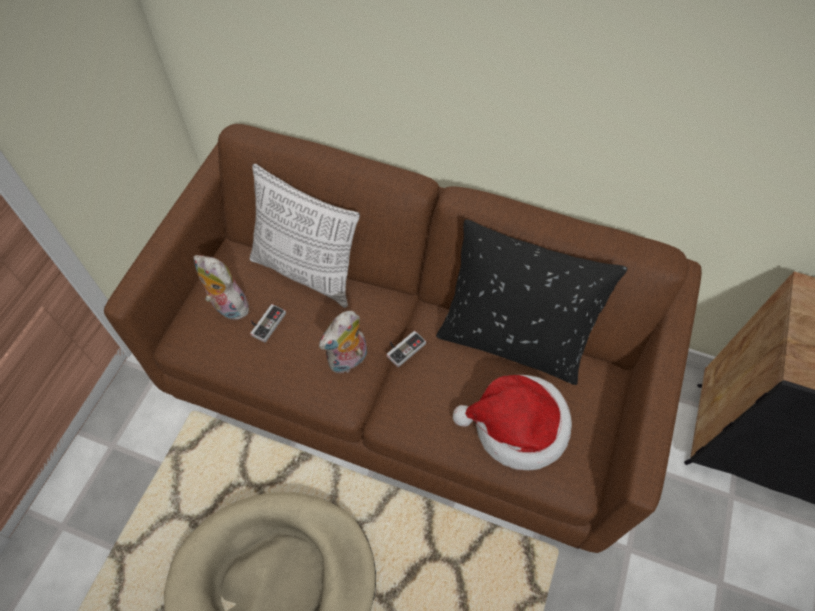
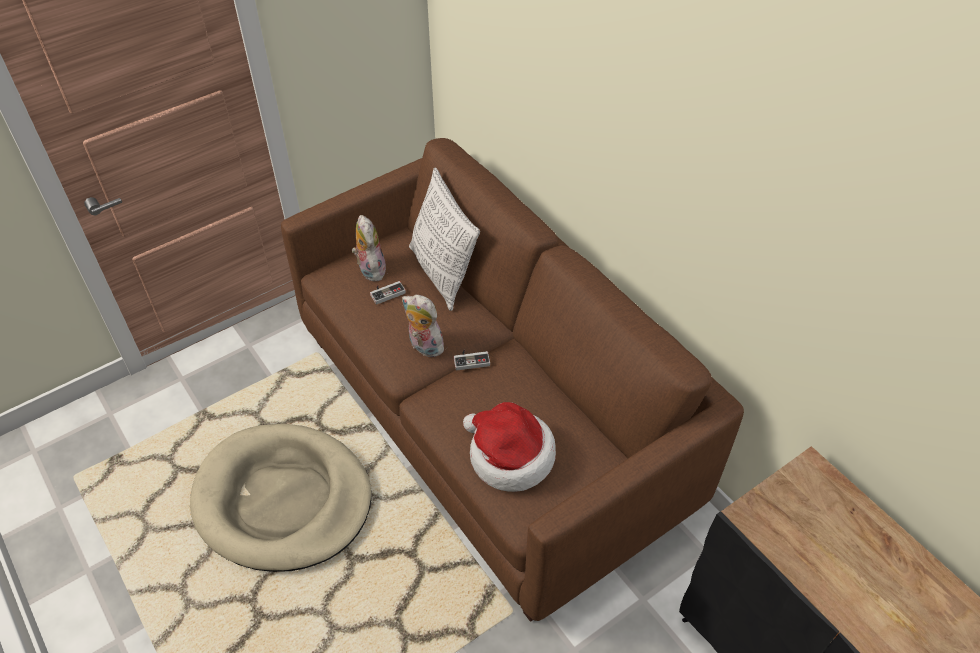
camera: 35 degrees right, 10 degrees down
plush toy [319,311,367,373] -> plush toy turned 45 degrees clockwise [402,295,444,357]
black pillow [436,219,627,385] -> none

